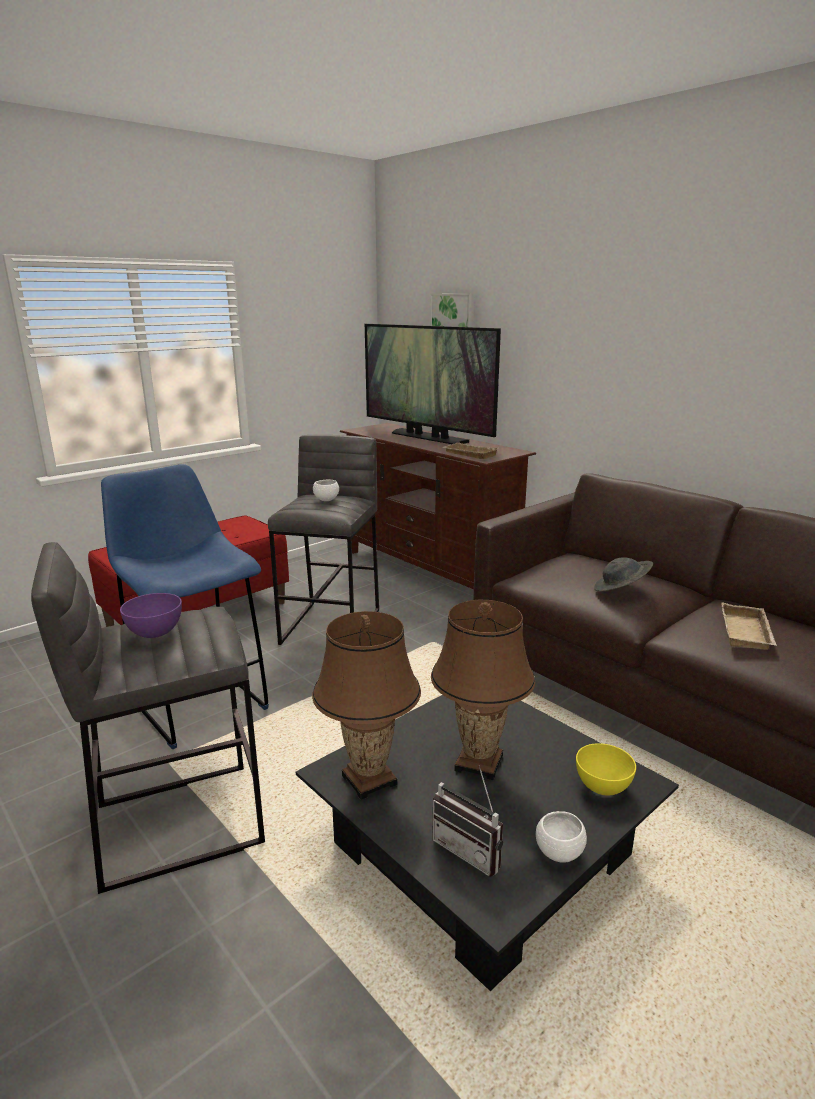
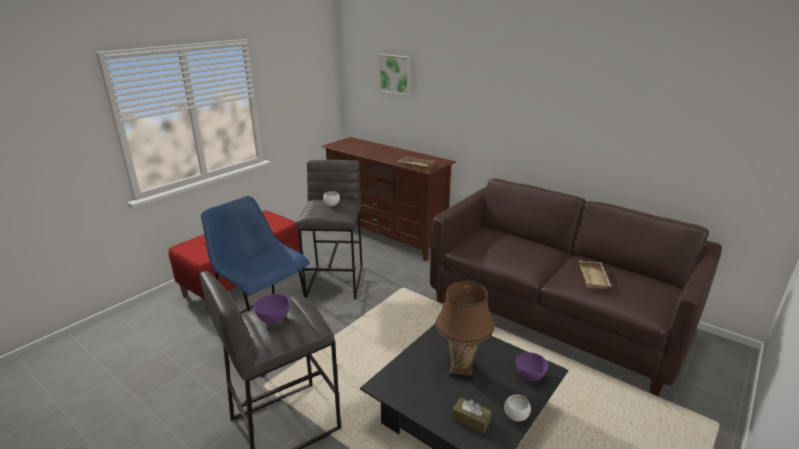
camera: 10 degrees left, 5 degrees up
brown table lamp [312,611,421,800] -> none
television [365,324,501,444] -> none
radio [432,765,503,877] -> brown tissue box [452,397,492,434]
yellow bowl [576,743,636,796] -> purple bowl [516,352,548,381]
grey hat [594,557,653,592] -> none

